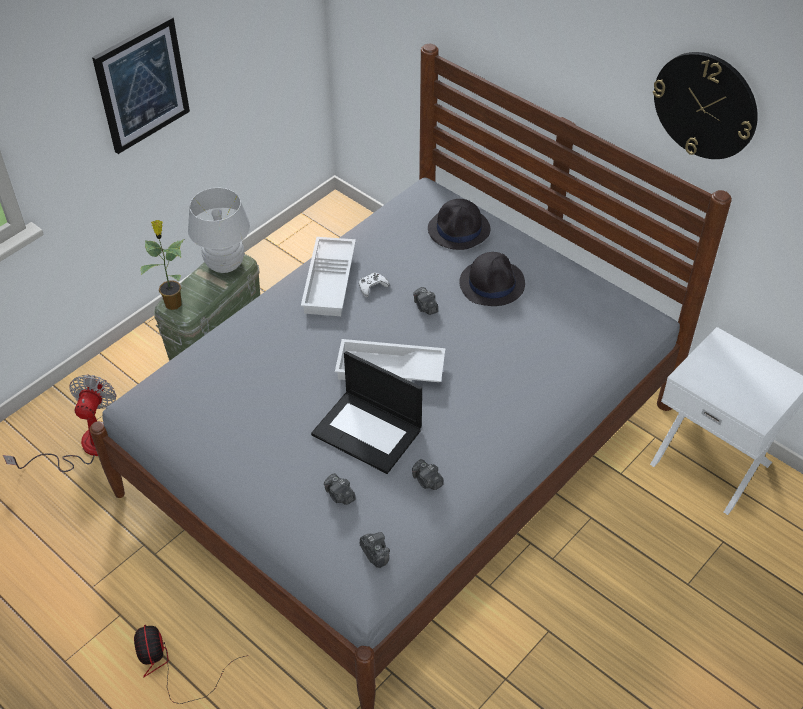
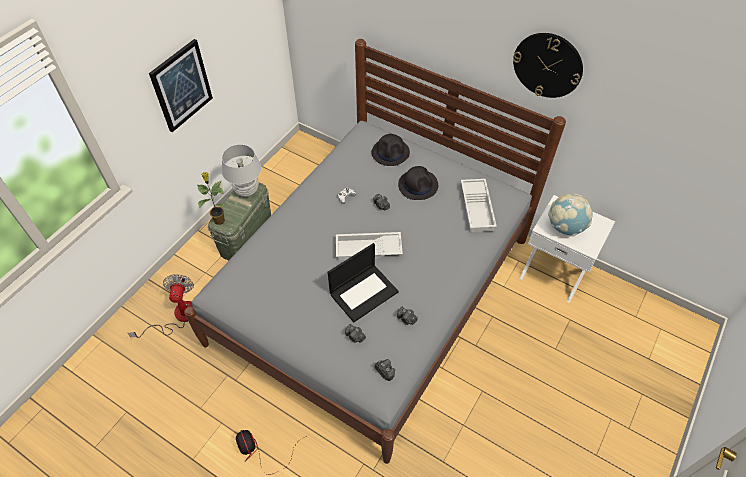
camera: 10 degrees left, 5 degrees up
white tray [301,237,356,316] -> white tray moved to [461,179,497,232]
laptop [311,351,422,474] -> laptop turned 60 degrees counterclockwise [328,243,399,322]
none -> globe [548,193,593,235]

